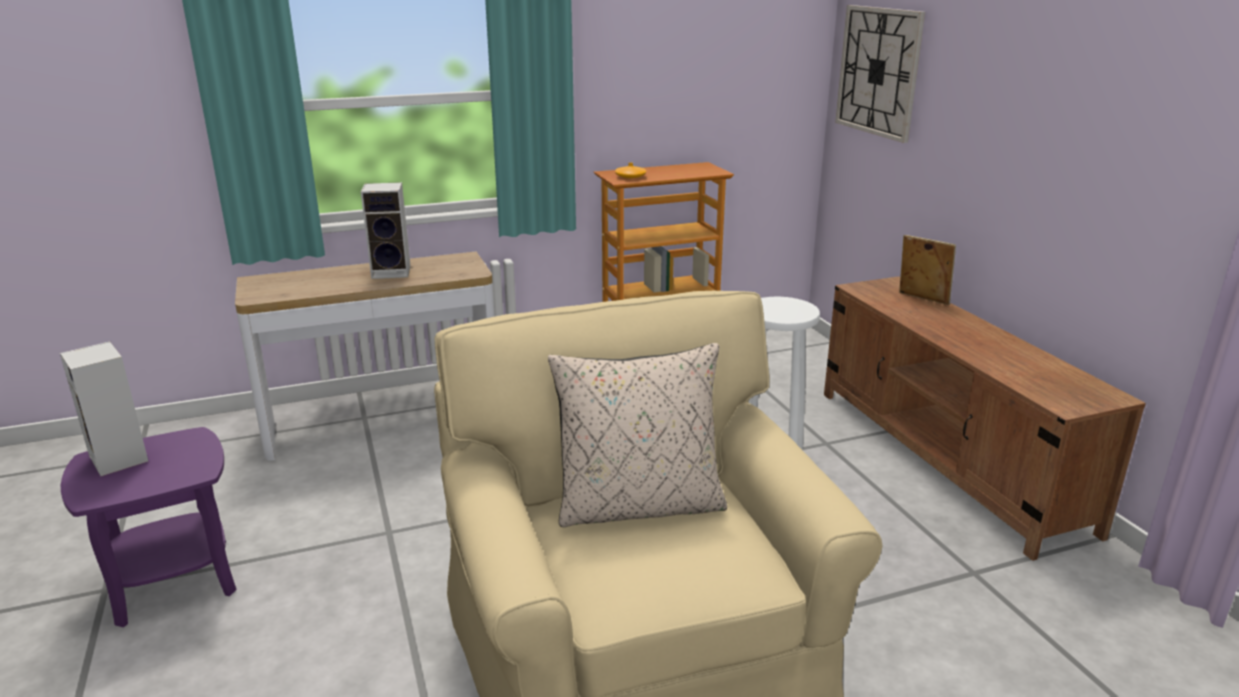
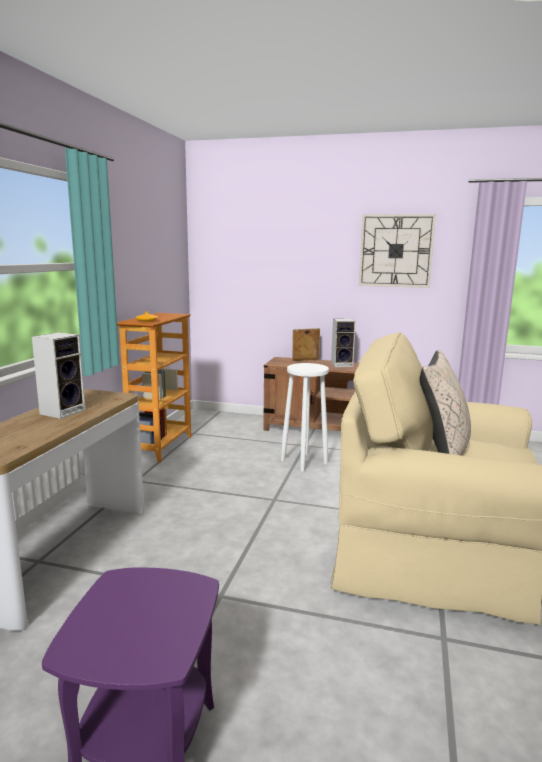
camera: 55 degrees left, 10 degrees down
speaker [60,341,148,476] -> speaker moved to [331,319,356,367]
wall clock [835,5,925,143] -> wall clock moved to [359,214,436,288]

